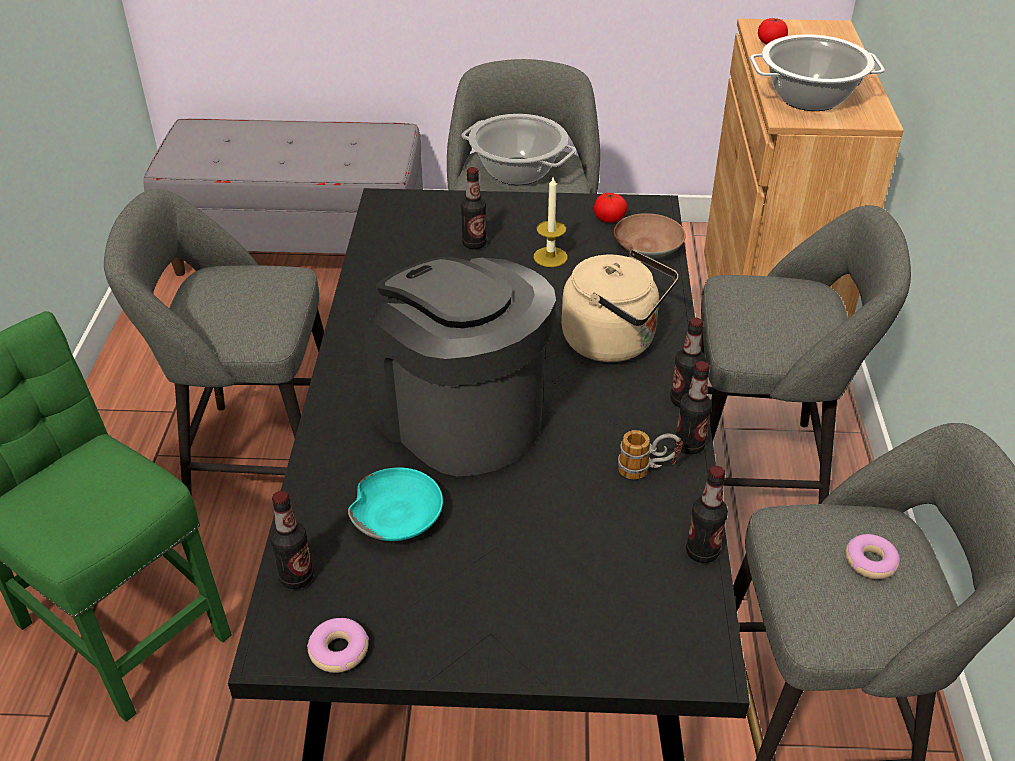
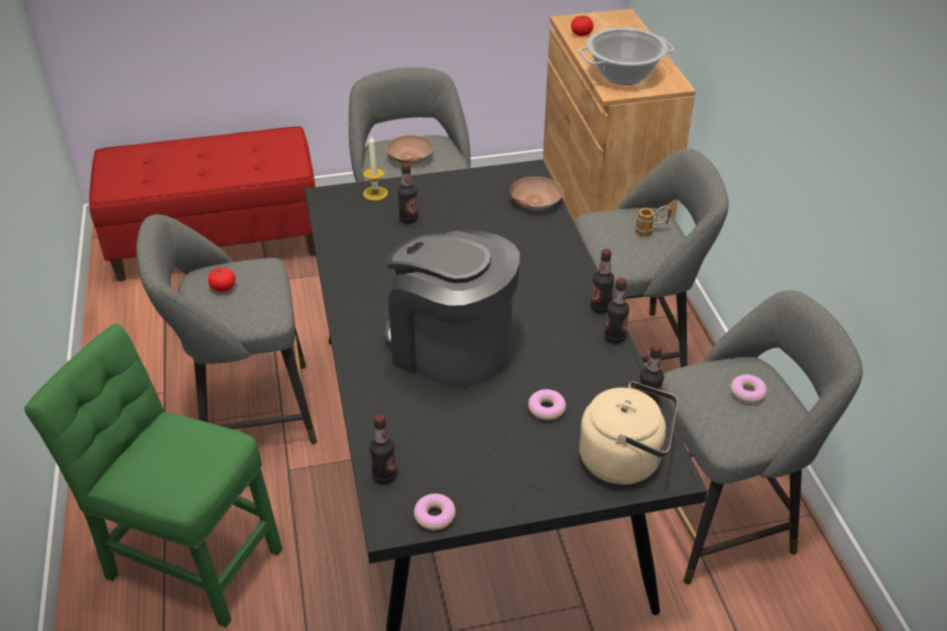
camera: 15 degrees left, 0 degrees up
grey bench [143,118,423,276] -> red bench [89,126,316,281]
turquoise bowl [348,467,443,541] -> none
cooking pot [462,114,576,185] -> brown bowl [386,135,434,165]
candle [533,177,568,267] -> candle moved to [363,136,388,201]
beige kettle [562,250,678,362] -> beige kettle moved to [579,382,678,485]
tomato [594,193,627,223] -> tomato moved to [208,268,236,292]
mug [618,430,683,480] -> mug moved to [635,206,672,237]
none -> donut [528,389,566,420]

